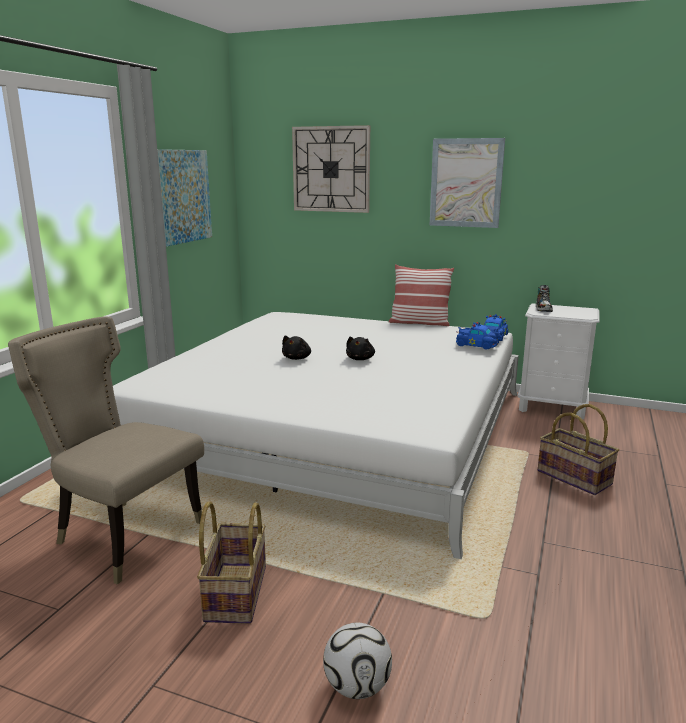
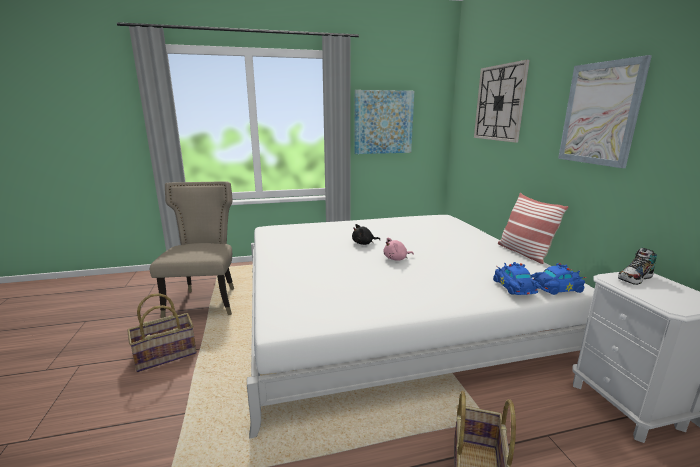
camera: 55 degrees right, 0 degrees up
football [323,622,392,699] -> none
black plush toy [346,336,375,360] -> pink plush toy [384,238,414,261]

